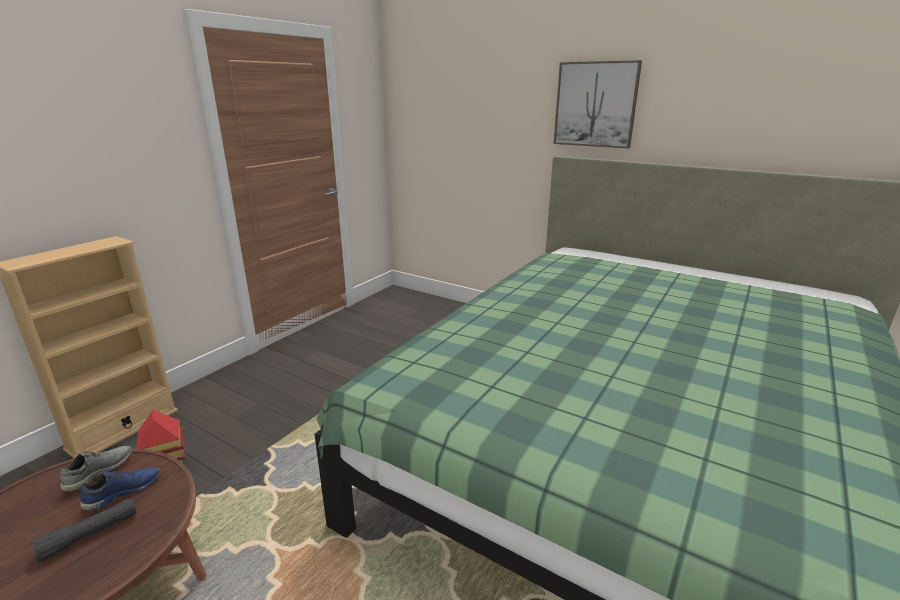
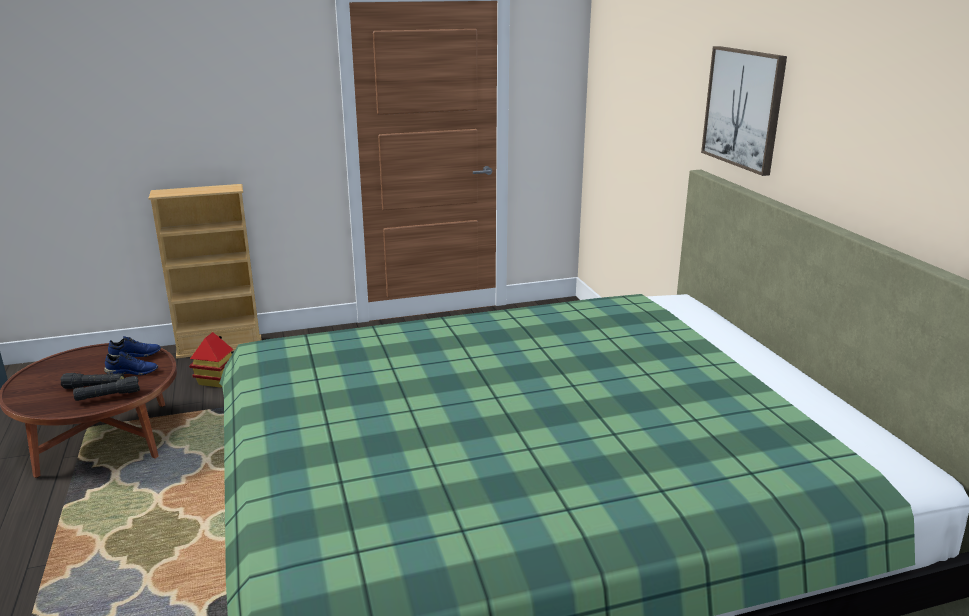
camera: 40 degrees right, 0 degrees up
grey shoe [60,446,132,492] -> blue shoe [108,336,161,357]
none -> black flashlight [73,376,140,401]

